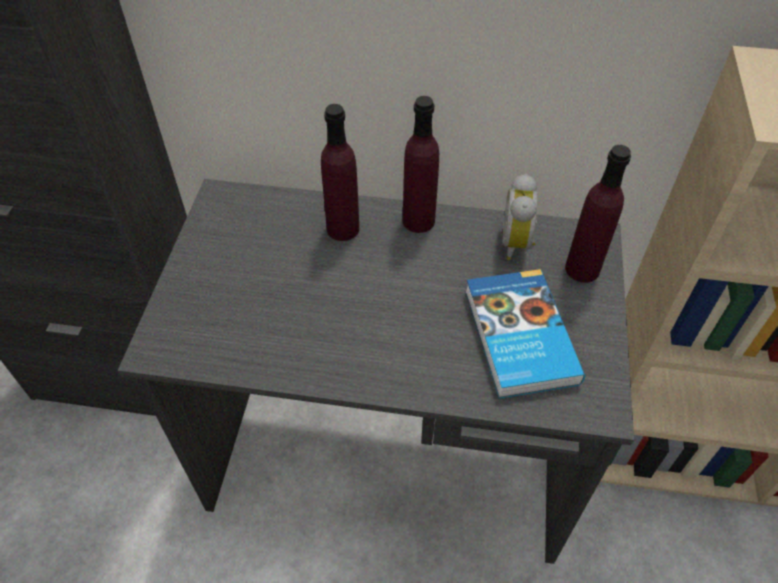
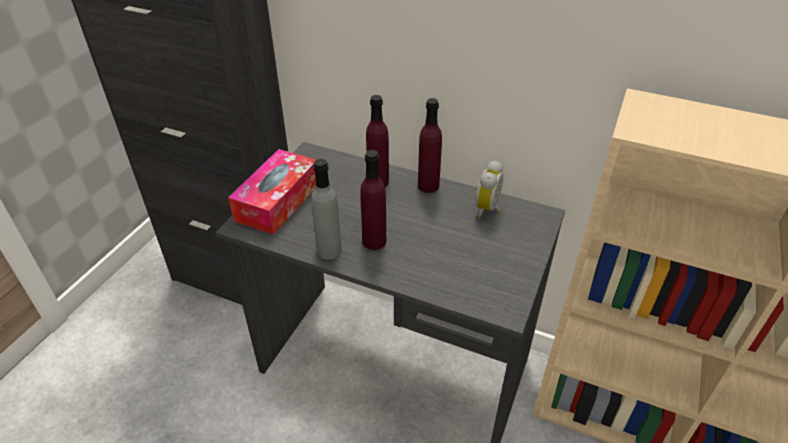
camera: 15 degrees right, 10 degrees down
book [465,269,585,399] -> none
purple bottle [565,145,631,282] -> purple bottle moved to [360,150,386,250]
none -> tissue box [228,149,316,235]
none -> grey bottle [311,159,342,260]

